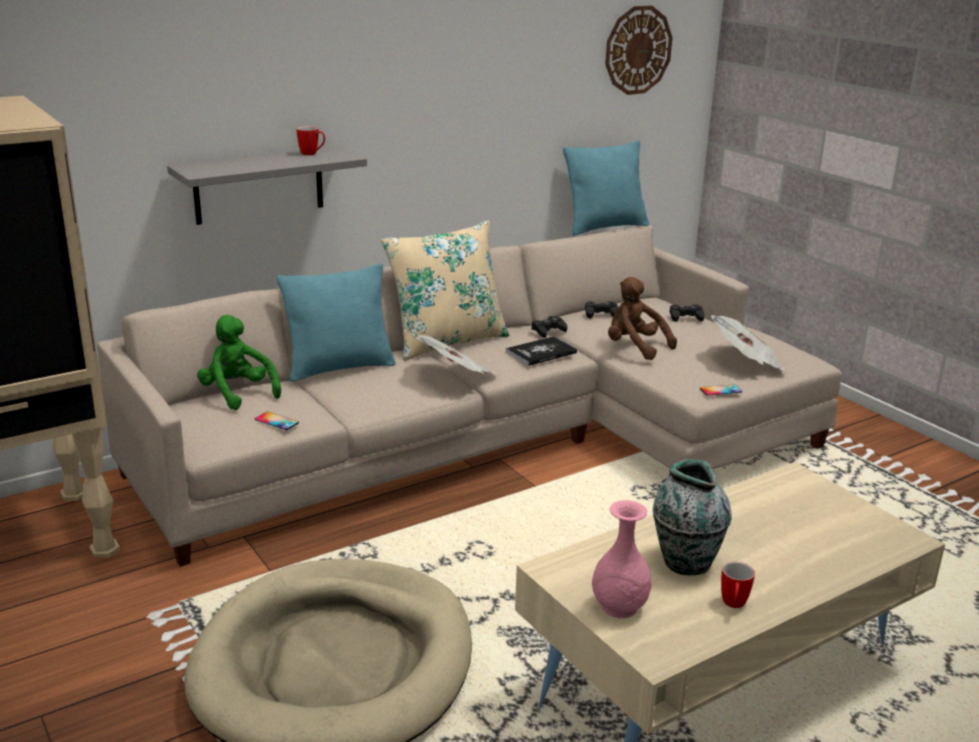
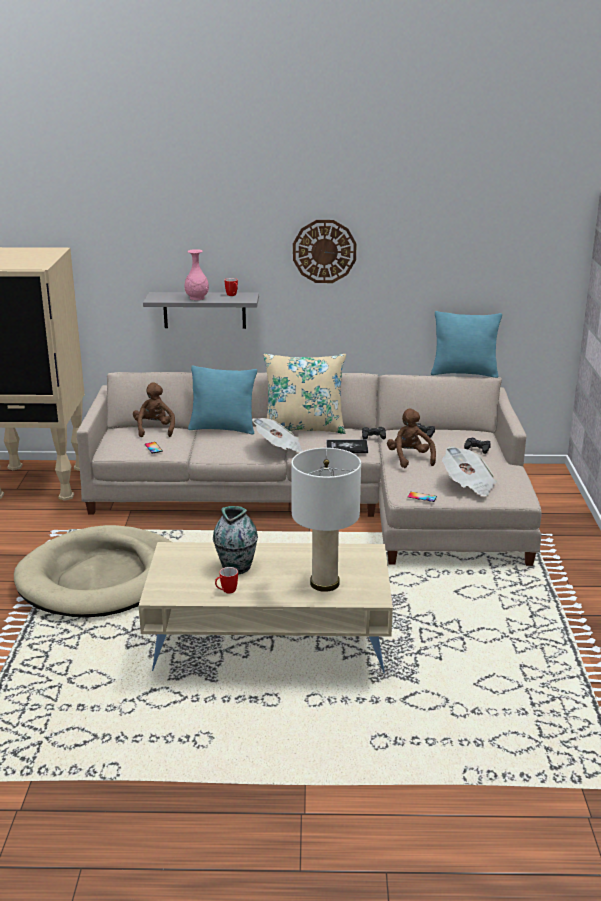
camera: 35 degrees right, 0 degrees up
green plush toy [197,315,281,410] -> brown plush toy [133,383,175,437]
pink vase [592,500,651,618] -> pink vase moved to [184,249,209,300]
wall clock [605,6,673,95] -> wall clock moved to [293,220,357,283]
none -> white table lamp [291,448,361,592]

